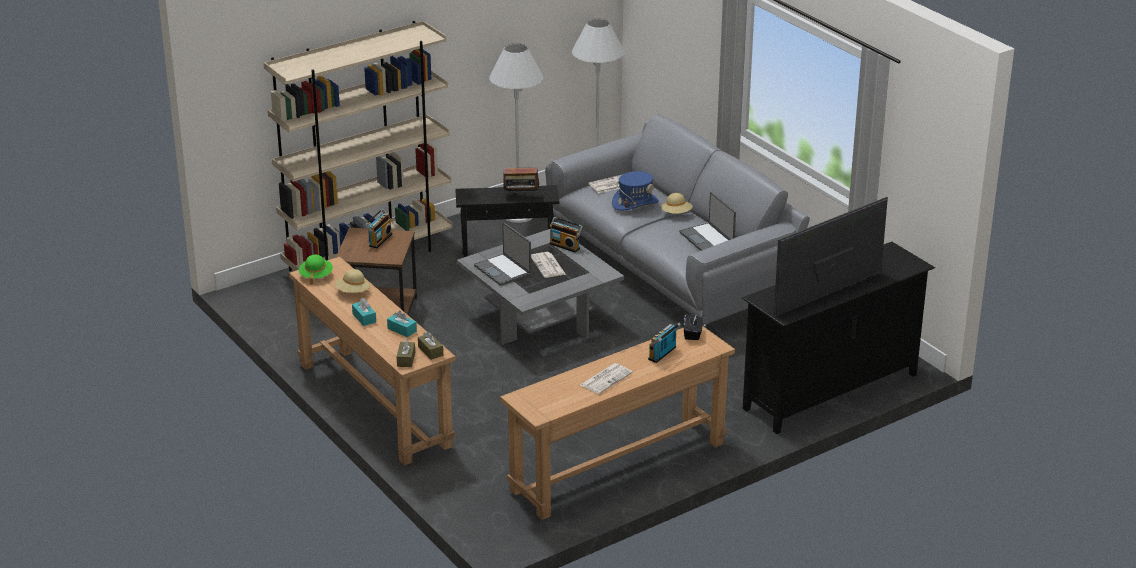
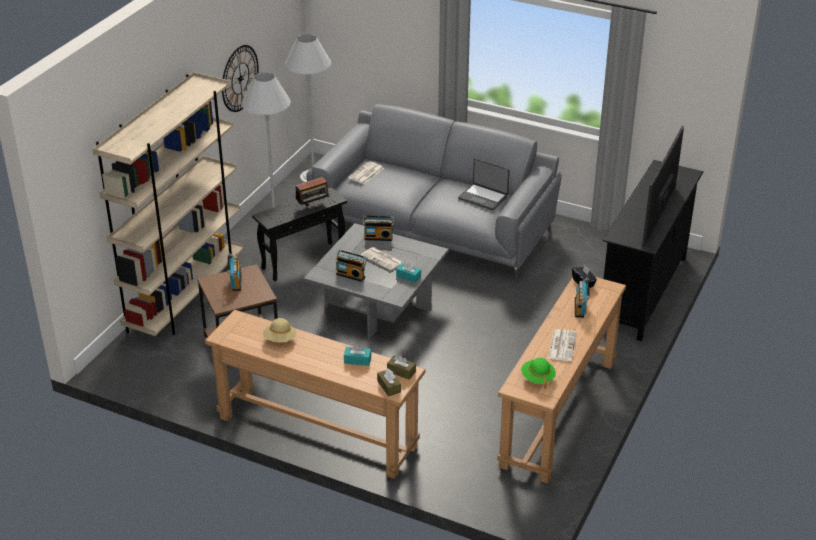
camera: 30 degrees left, 5 degrees up
green hat [299,255,333,285] -> green hat moved to [521,358,556,389]
turquoise tissue box [352,298,376,326] -> turquoise tissue box moved to [396,261,421,283]
laptop [474,223,531,286] -> radio [336,250,367,282]
blue hat [612,171,659,211] -> none
beige hat [661,193,693,214] -> none
none -> wall clock [222,45,259,112]

